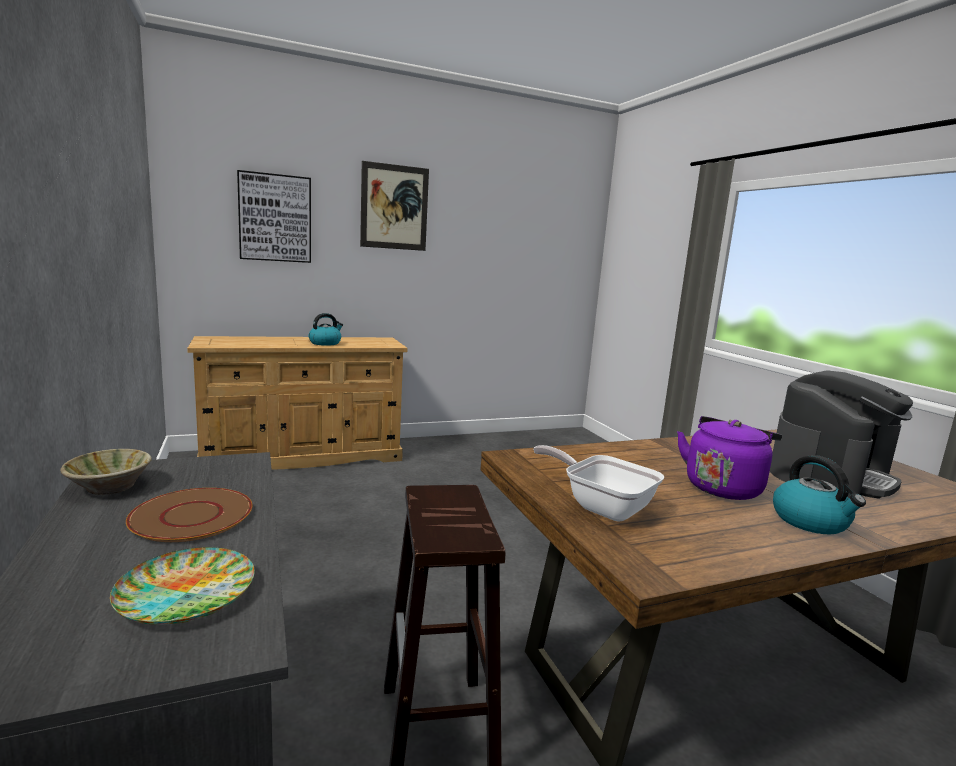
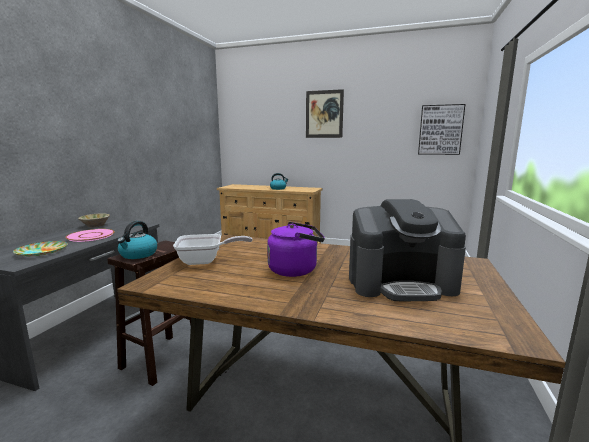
camera: 40 degrees right, 0 degrees up
brown plate [126,488,253,542] -> pink plate [65,229,115,242]
picture [237,170,311,263] -> picture moved to [418,104,465,155]
frying pan [533,445,665,522] -> frying pan turned 90 degrees clockwise [173,234,252,265]
kettle [773,455,866,534] -> kettle moved to [117,221,157,259]

